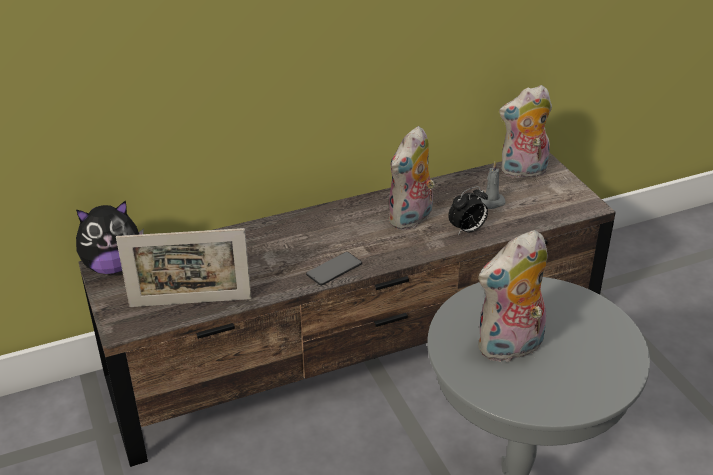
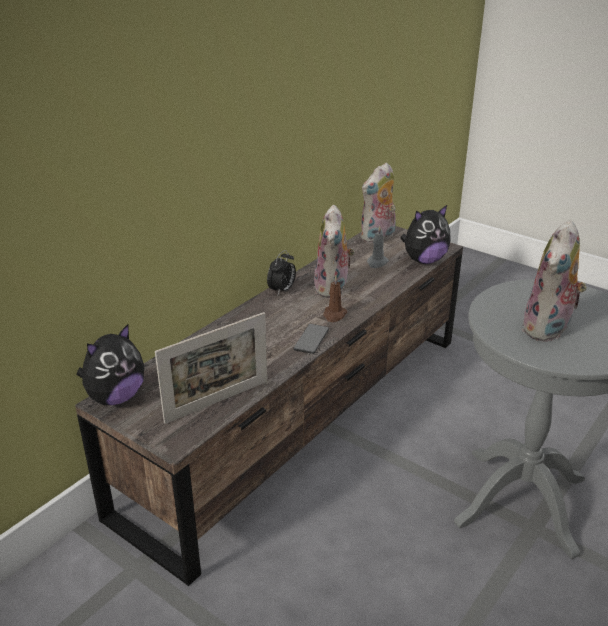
camera: 30 degrees left, 5 degrees down
alarm clock [448,186,488,235] -> alarm clock moved to [267,250,296,295]
none -> brown candle [323,275,347,322]
none -> plush toy [400,205,451,264]

